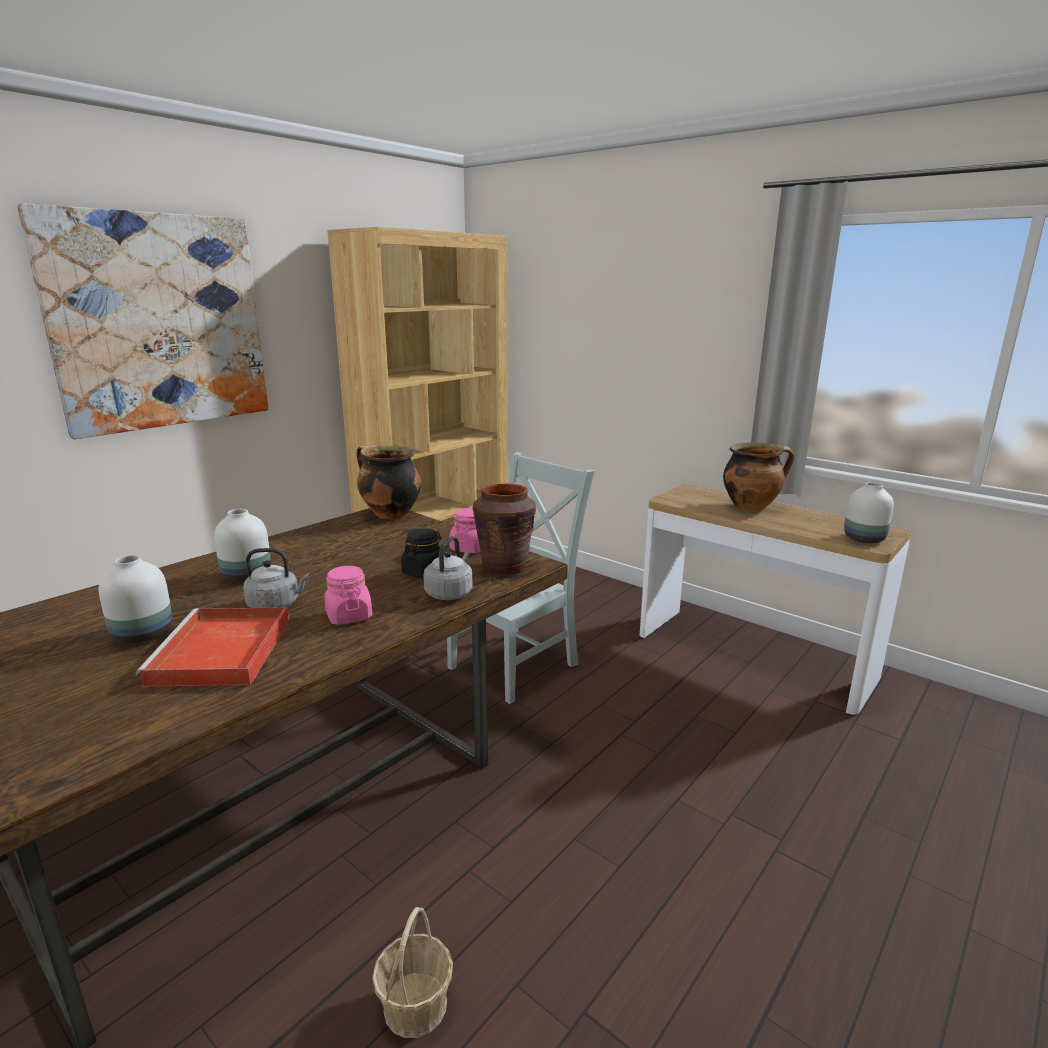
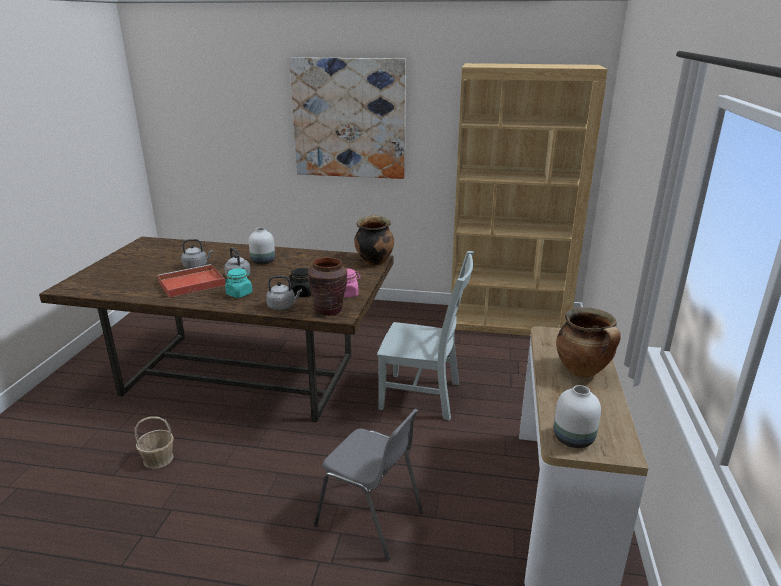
camera: 60 degrees right, 5 degrees up
white vase [99,555,172,644] -> grey kettle [181,239,213,269]
pink jar [324,566,372,625] -> turquoise jar [225,268,252,298]
none -> grey chair [314,409,423,560]

